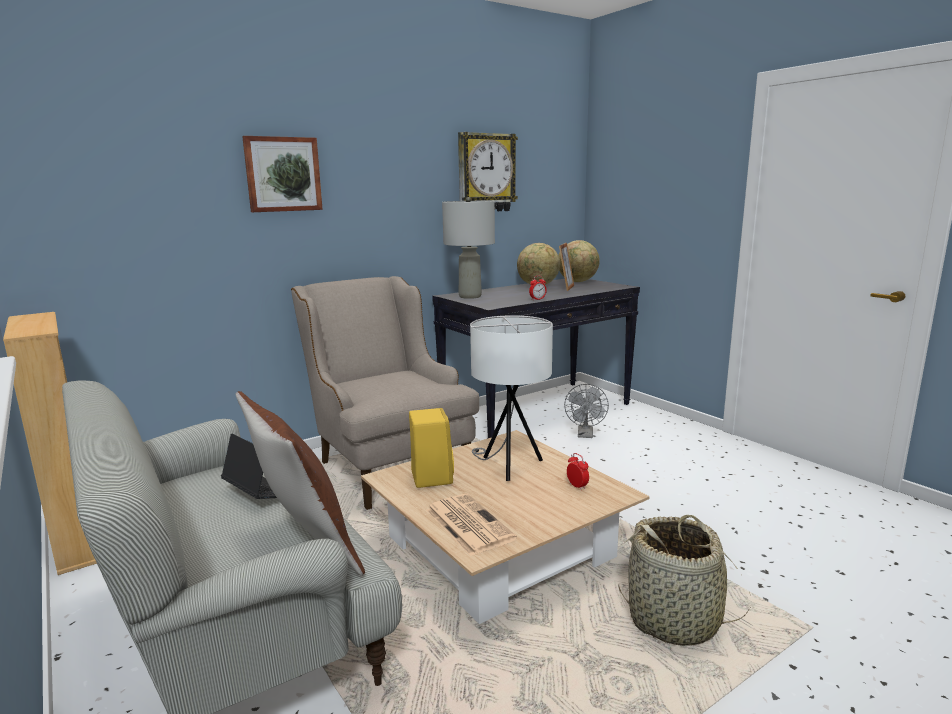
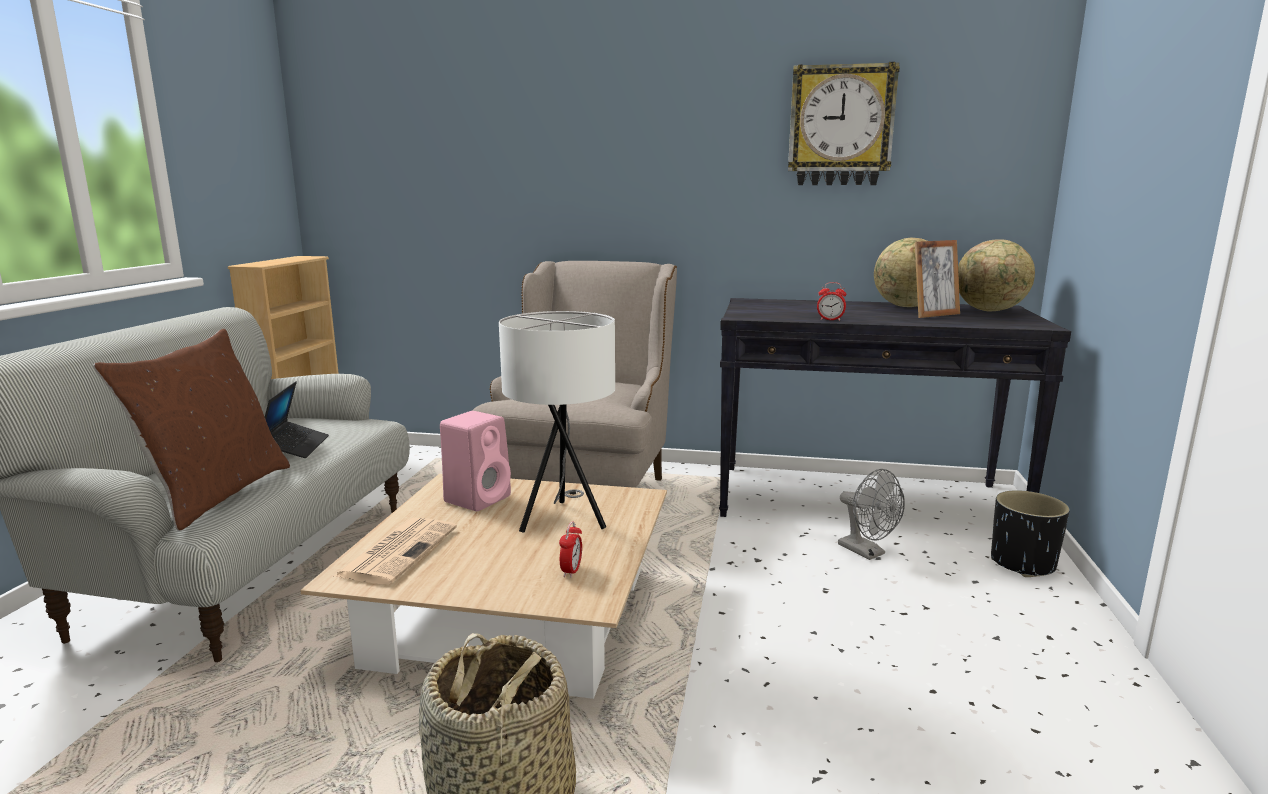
camera: 45 degrees right, 0 degrees up
picture [242,136,323,212] -> none
yellow speaker [409,408,454,488] -> pink speaker [440,411,511,511]
grey table lamp [442,197,495,299] -> none
grey fan [564,384,609,438] -> grey fan turned 90 degrees counterclockwise [838,469,905,560]
none -> black planter [991,490,1070,577]

